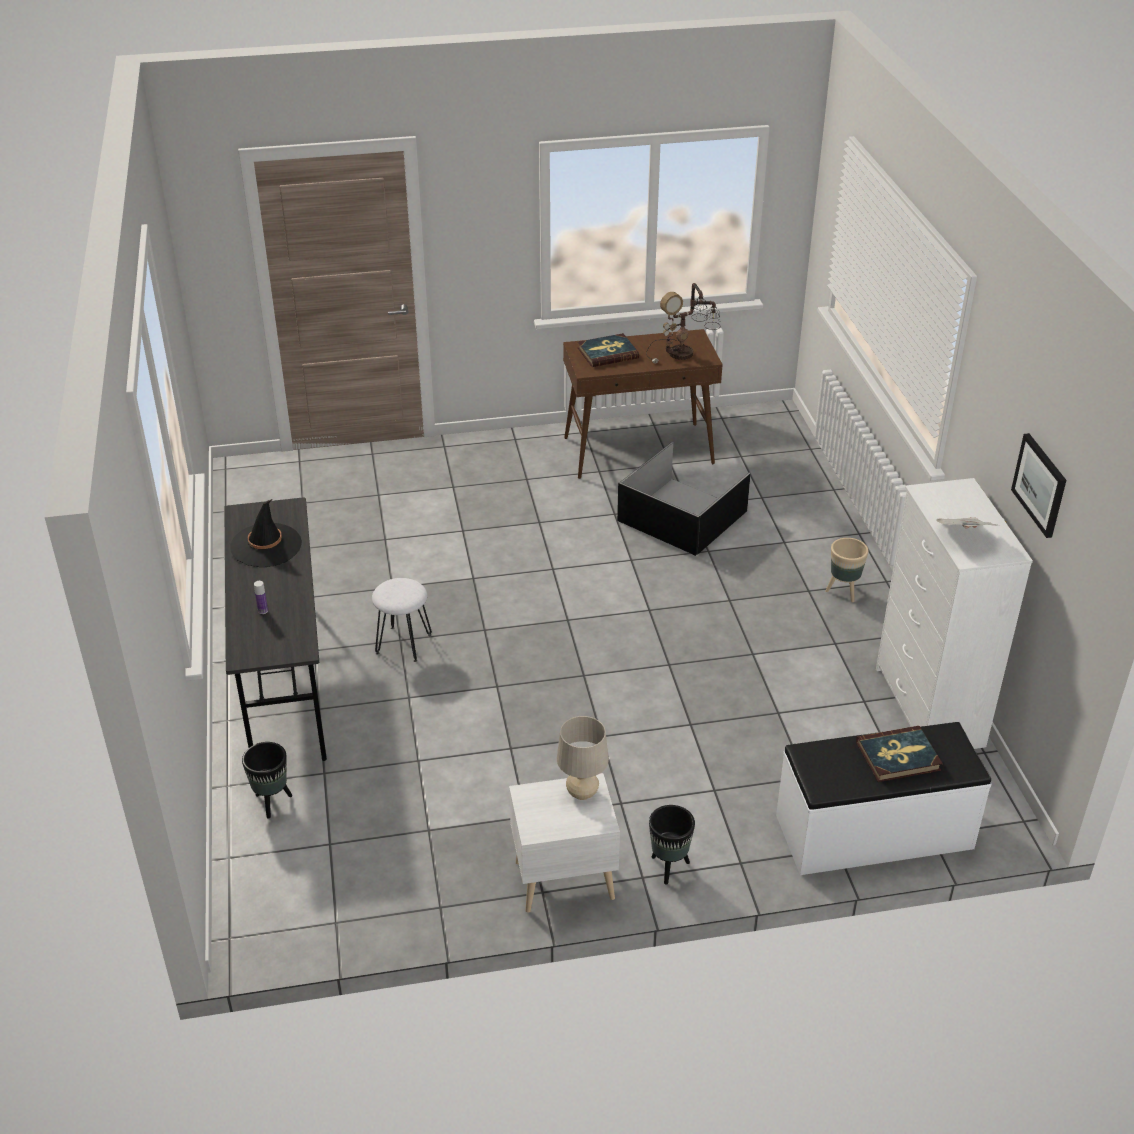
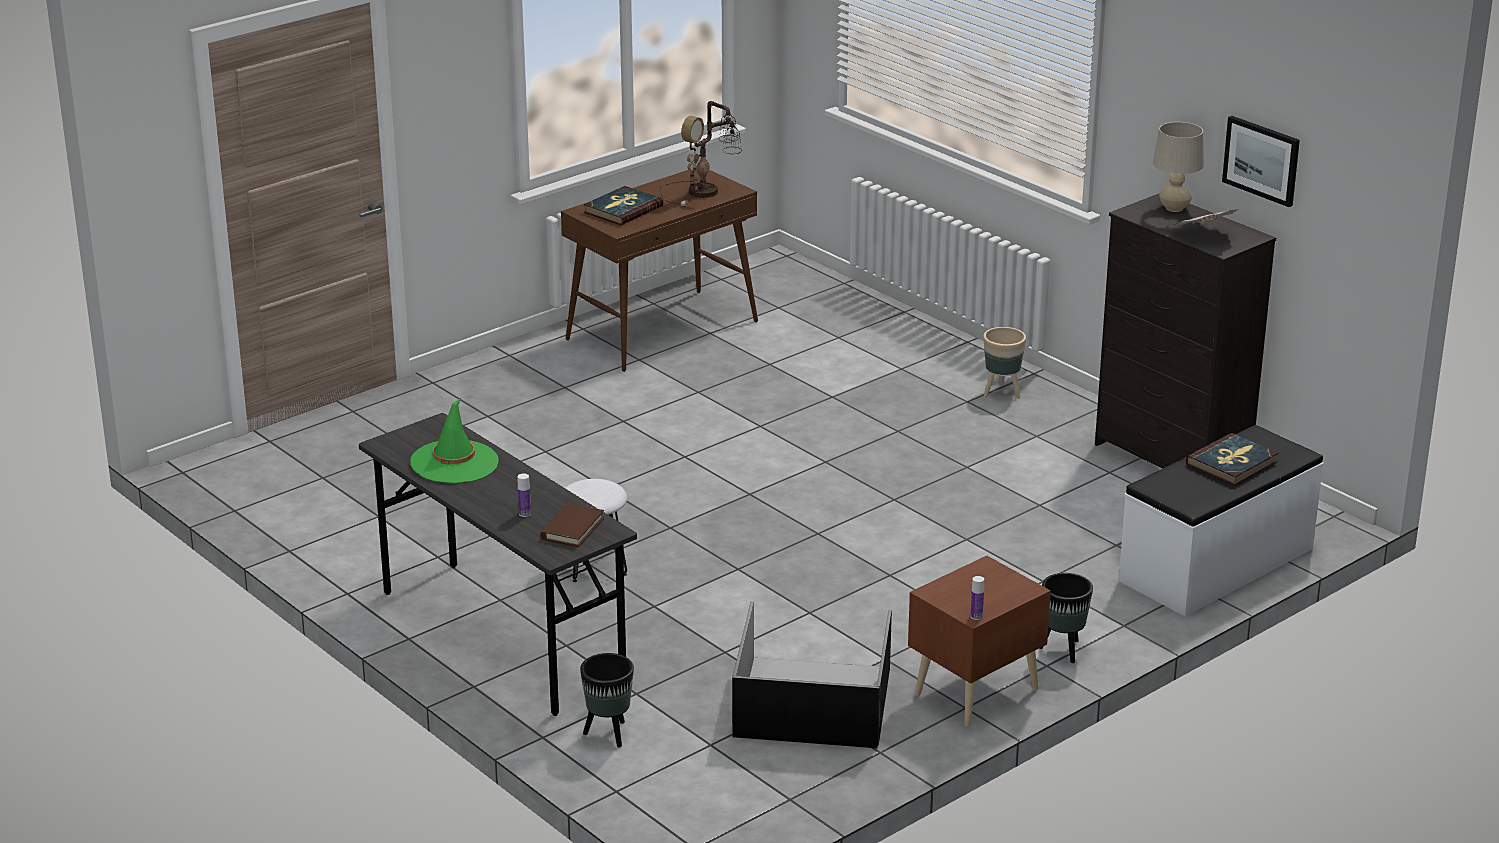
camera: 30 degrees left, 10 degrees down
black hat [230,499,302,567] -> green hat [410,398,499,483]
white nightstand [509,773,620,913] -> brown nightstand [908,556,1051,727]
beige table lamp [557,716,609,800] -> beige table lamp moved to [1153,122,1204,212]
black storage box [617,442,751,556] -> black storage box moved to [732,601,892,748]
white dresser [876,478,1033,749] -> black dresser [1095,194,1276,469]
none -> brown book [540,503,604,547]
none -> bottle [970,576,984,620]

